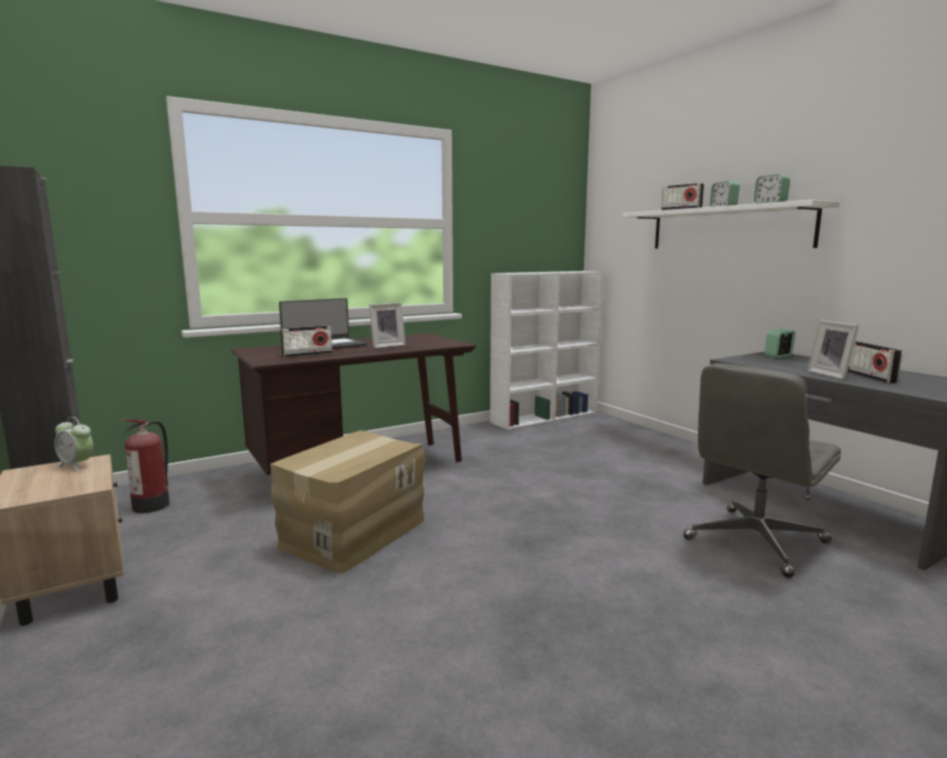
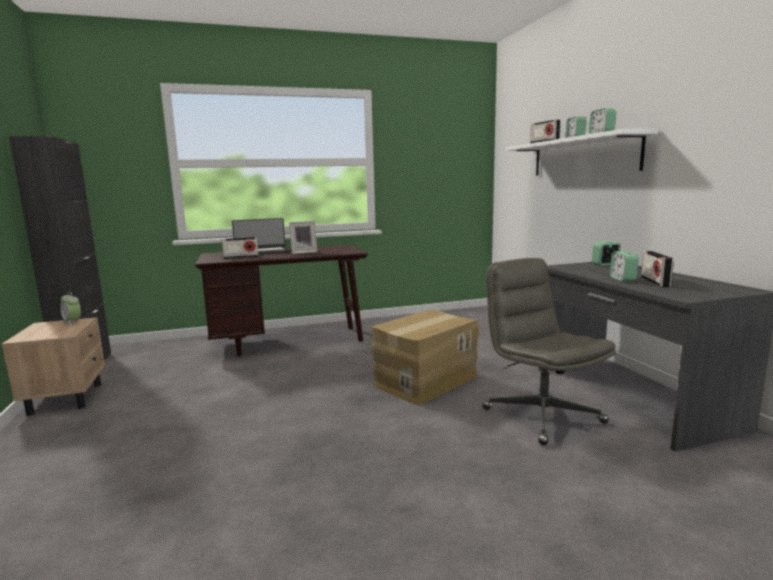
camera: 15 degrees right, 0 degrees up
fire extinguisher [122,419,170,513] -> none
cardboard box [270,431,425,573] -> cardboard box moved to [371,309,479,405]
white bookcase [490,271,604,430] -> none
grey office chair [683,363,841,578] -> grey office chair turned 90 degrees clockwise [482,258,616,445]
picture frame [807,320,859,380] -> alarm clock [609,252,639,281]

